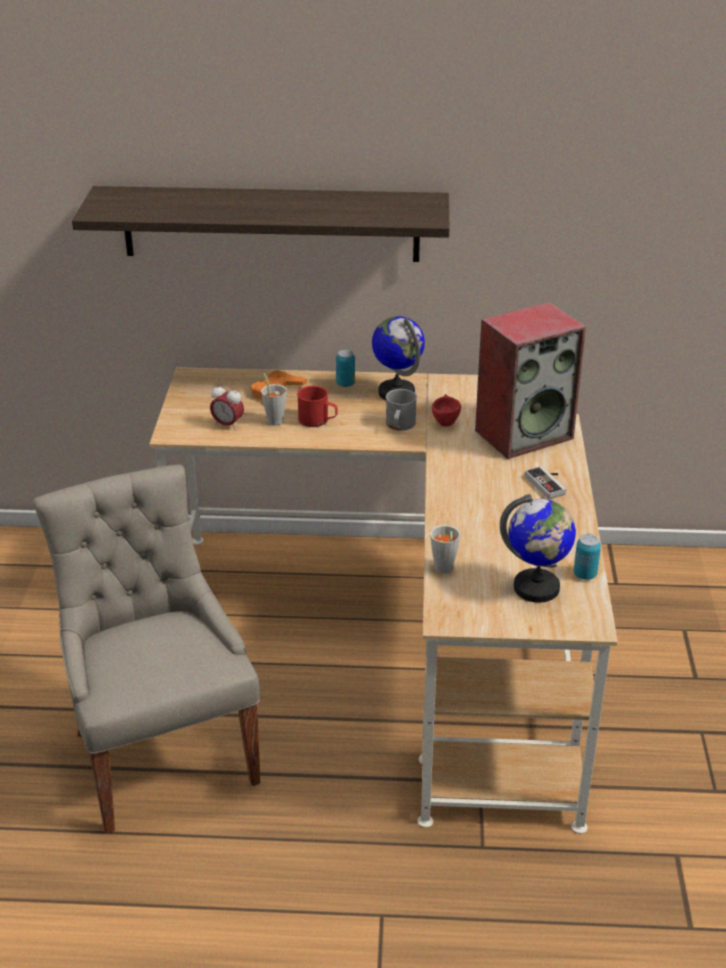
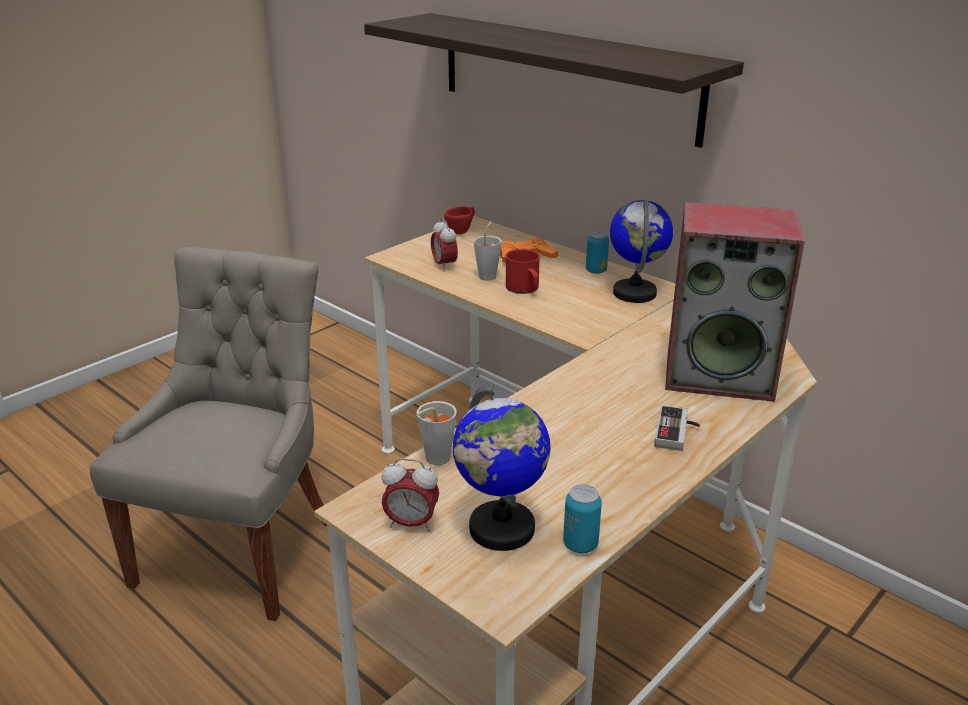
camera: 40 degrees right, 5 degrees down
grey mug [386,389,417,431] -> none
red cup [432,394,461,426] -> red cup moved to [444,206,475,234]
none -> alarm clock [381,458,439,532]

